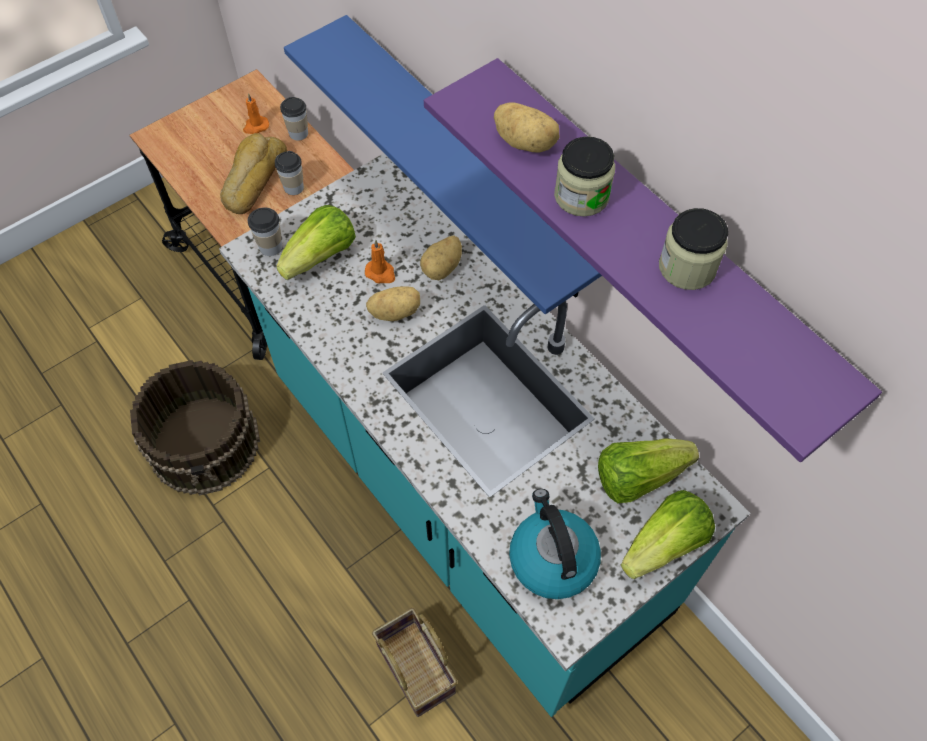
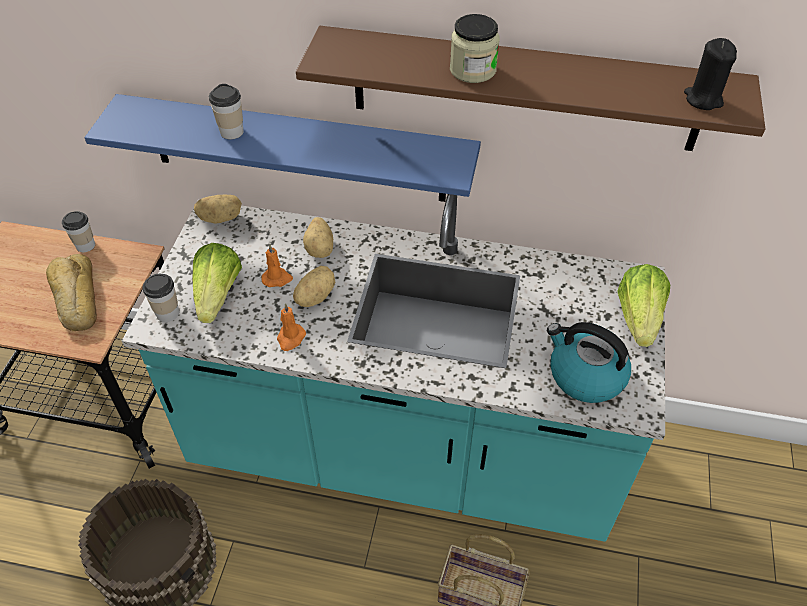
camera: 40 degrees left, 10 degrees down
orange candle [243,93,269,134] -> orange candle moved to [277,303,306,351]
cup [275,151,304,195] -> cup moved to [209,84,244,140]
purple shelf [424,58,882,462] -> brown shelf [296,26,765,151]
potato [494,103,559,153] -> potato moved to [194,195,242,224]
lettuce [598,439,699,503] -> none
jar [659,208,728,290] -> none
none -> black candle [684,38,737,110]

